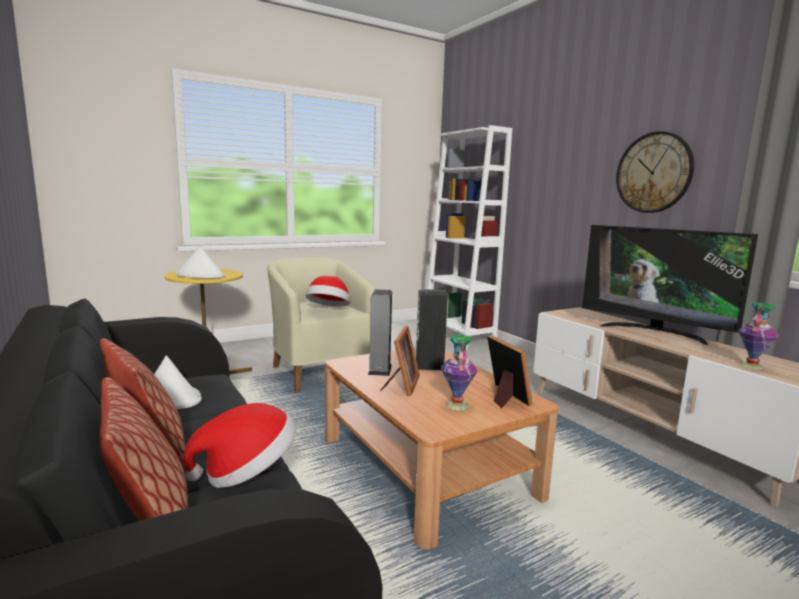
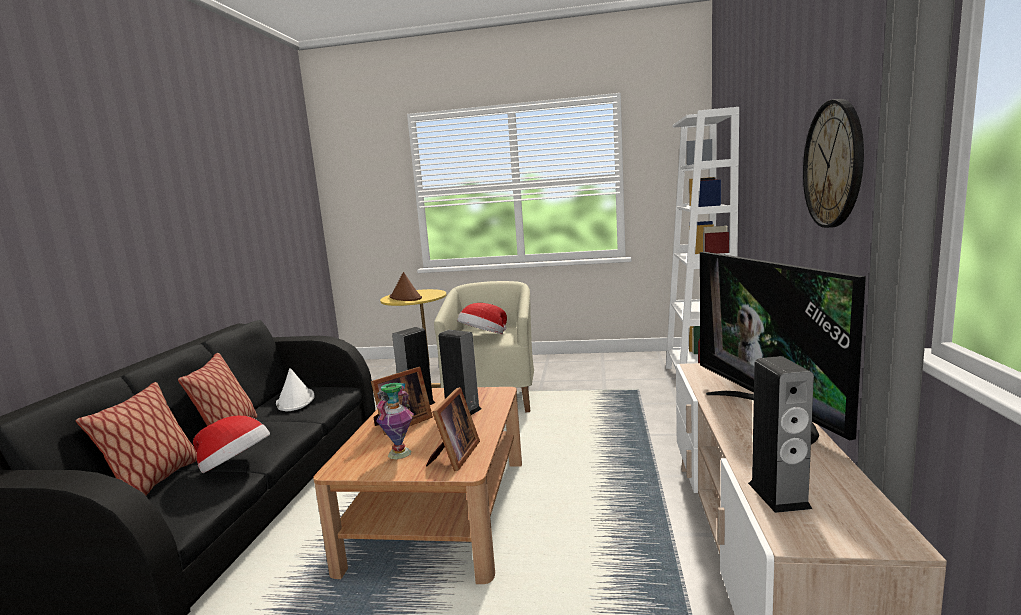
camera: 40 degrees right, 0 degrees up
white hat [175,246,225,278] -> brown hat [390,272,422,301]
vase [738,302,779,370] -> speaker [748,356,814,513]

